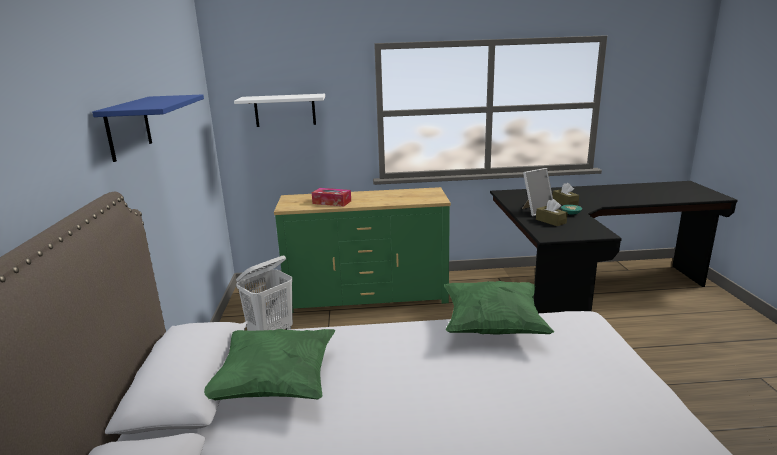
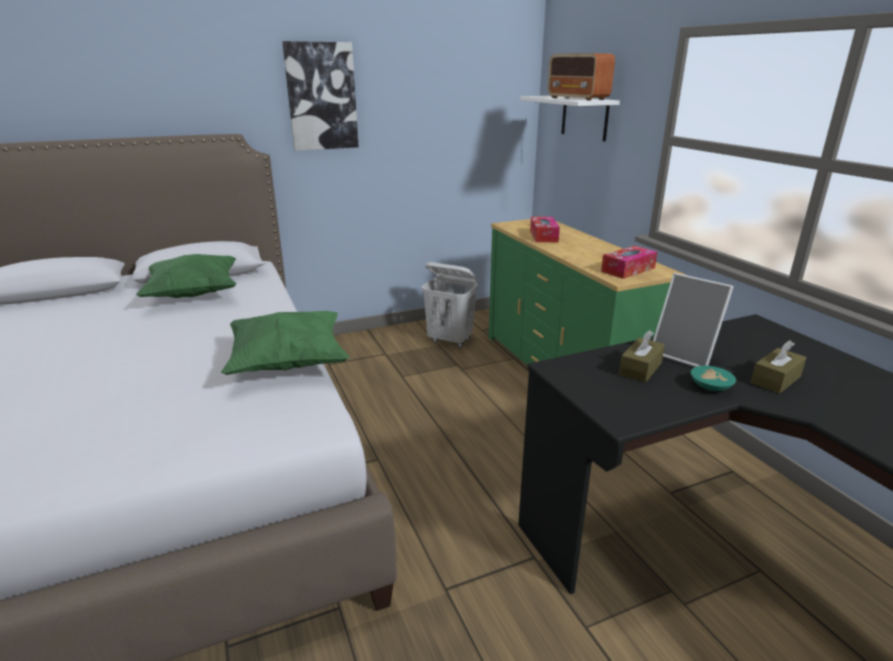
camera: 70 degrees right, 5 degrees up
blue shelf [92,94,204,162] -> picture [283,41,359,151]
none -> radio [548,53,615,101]
none -> tissue box [601,246,657,279]

